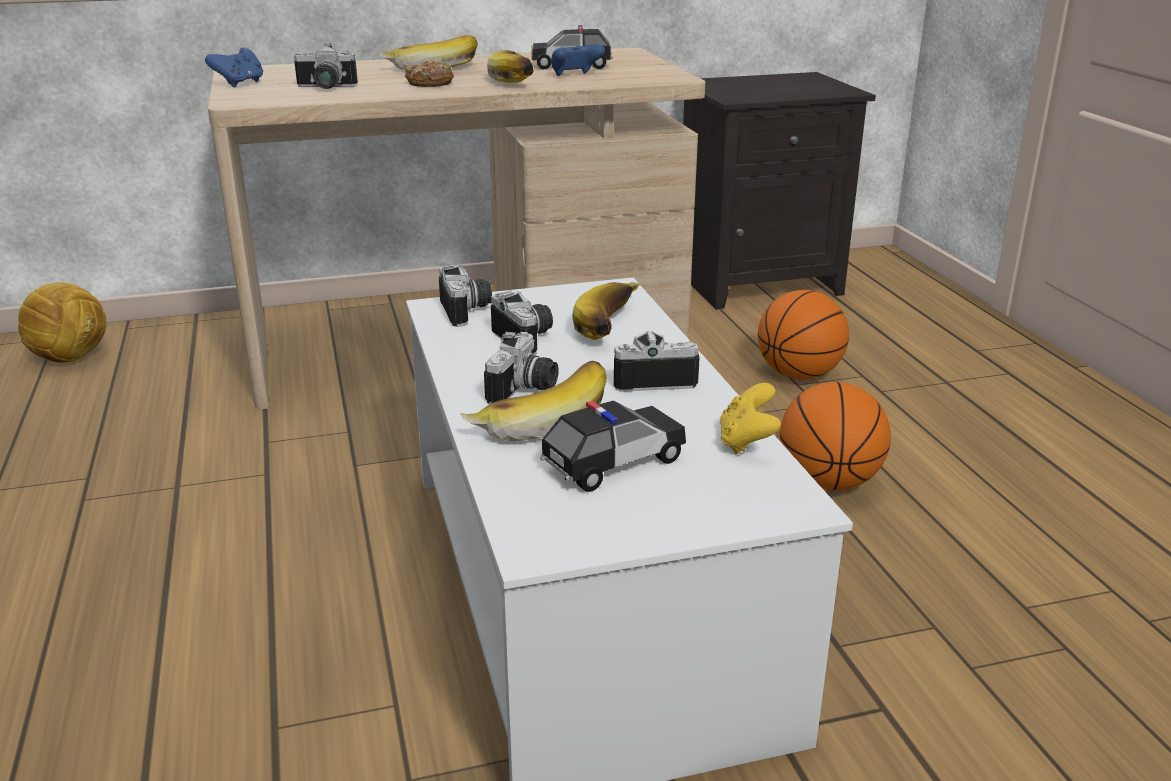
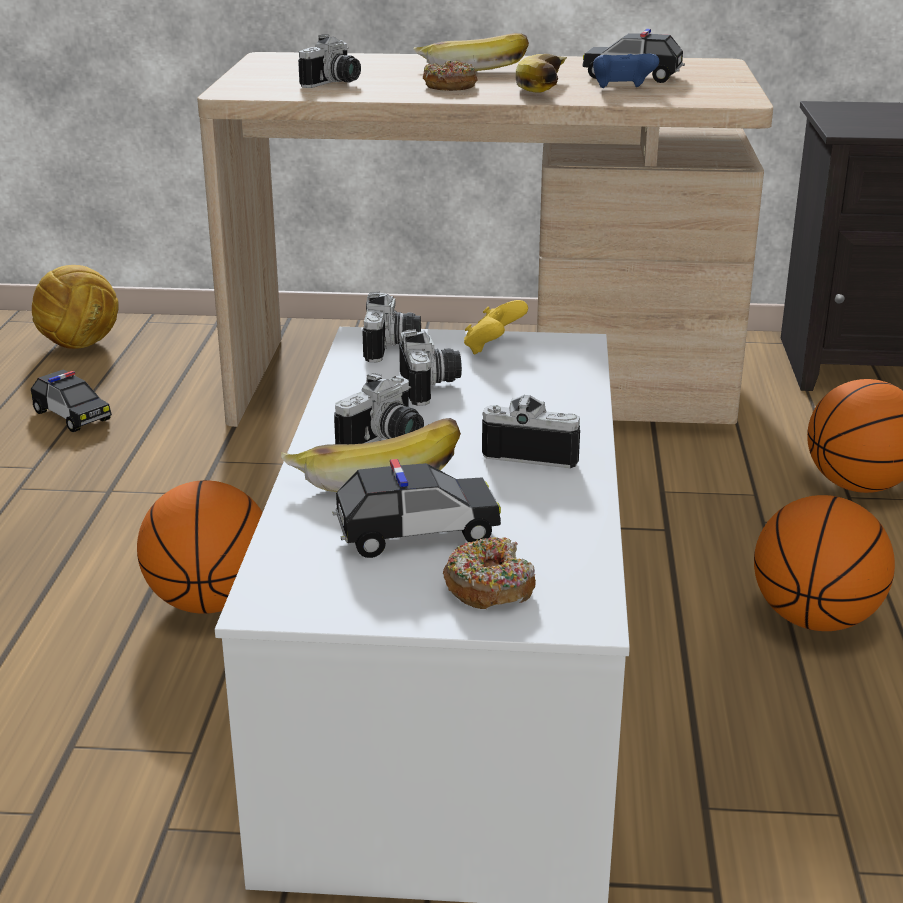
camera: 20 degrees right, 0 degrees up
blue game controller [205,47,263,87] -> none
camera [294,43,358,89] -> camera turned 75 degrees counterclockwise [298,34,361,88]
banana [572,282,641,340] -> none
yellow game controller [720,383,781,454] -> yellow game controller moved to [464,300,528,354]
none -> toy car [31,370,112,432]
none -> basketball [137,480,263,614]
none -> donut [443,537,536,609]

